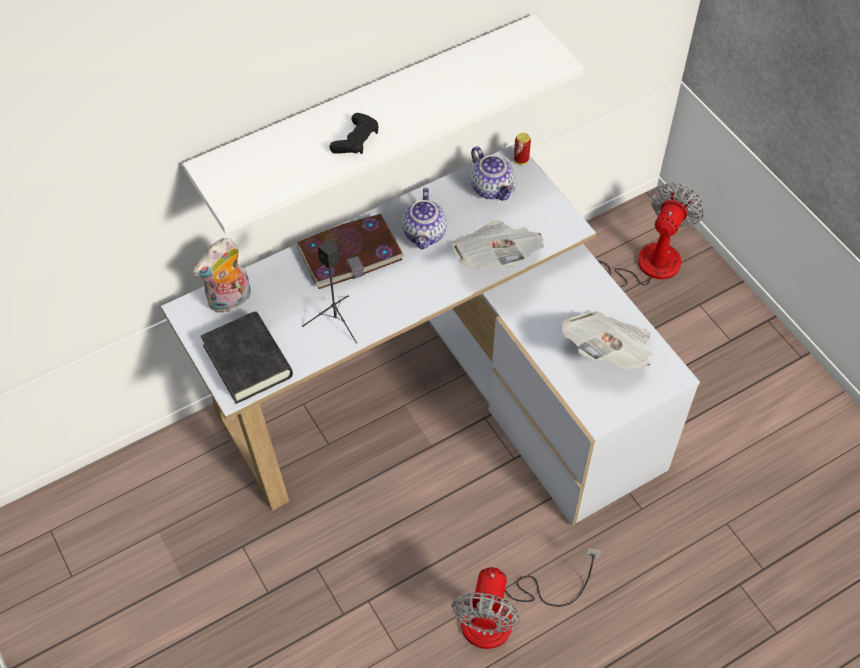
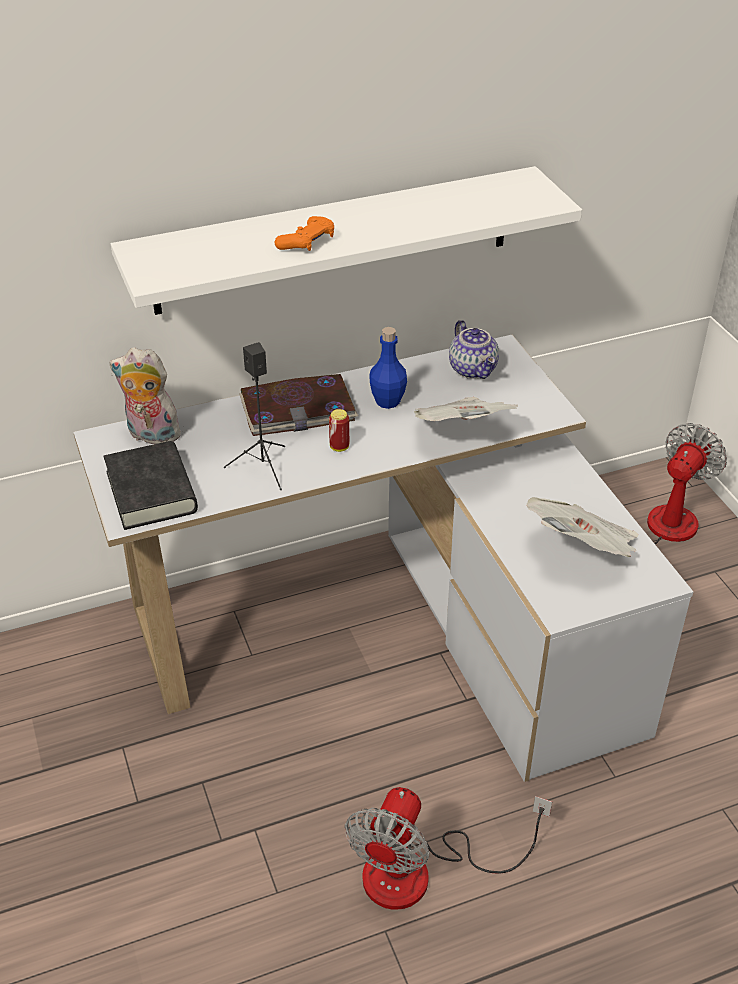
camera: 10 degrees right, 15 degrees down
plush toy [193,238,251,313] -> plush toy turned 45 degrees clockwise [109,347,183,444]
black game controller [330,113,378,154] -> orange game controller [275,216,334,251]
teapot [402,188,447,249] -> blue bottle [369,327,407,409]
can [514,133,531,165] -> can moved to [329,409,349,452]

